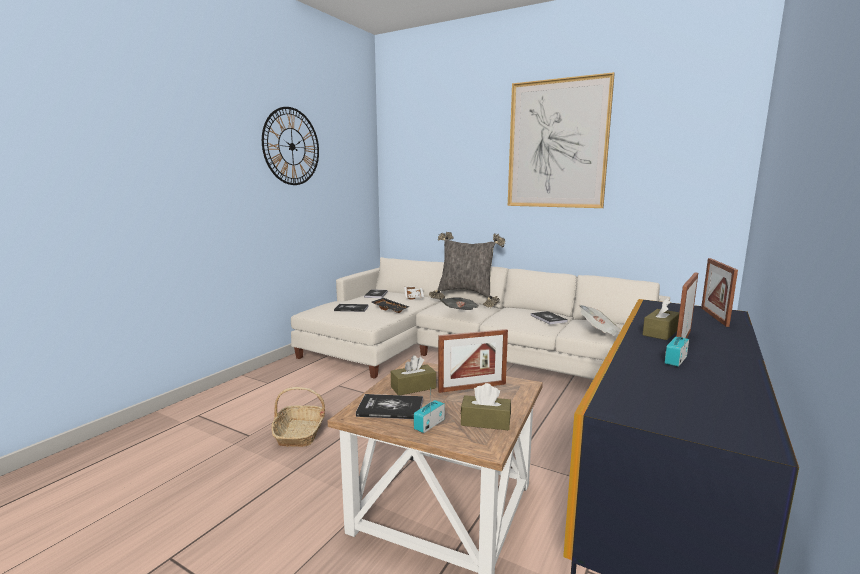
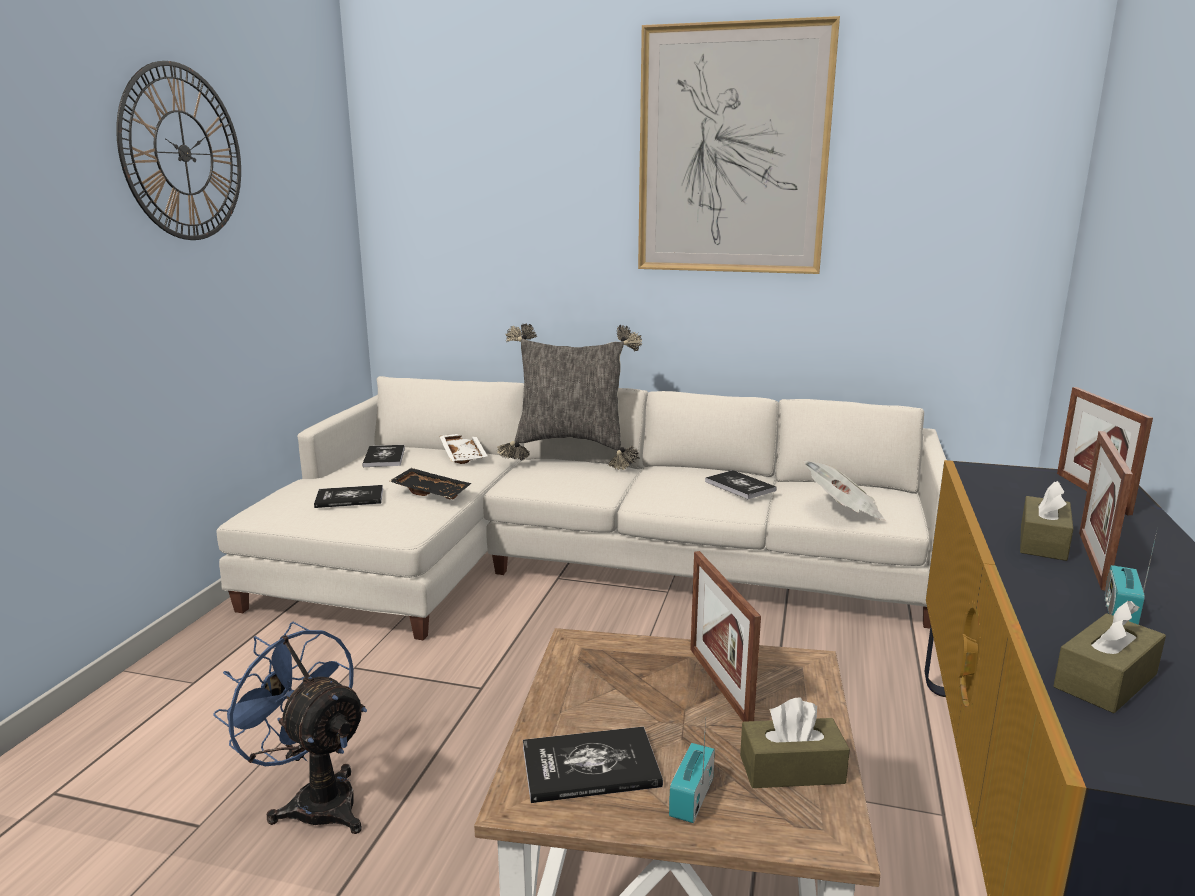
camera: 15 degrees left, 5 degrees up
basket [271,387,325,447] -> blue fan [213,622,367,834]
brown tissue box [391,355,436,395] -> brown tissue box moved to [1054,601,1166,713]
picture frame [438,329,508,393] -> picture frame turned 105 degrees clockwise [690,551,761,722]
newspaper [440,297,479,310] -> none

